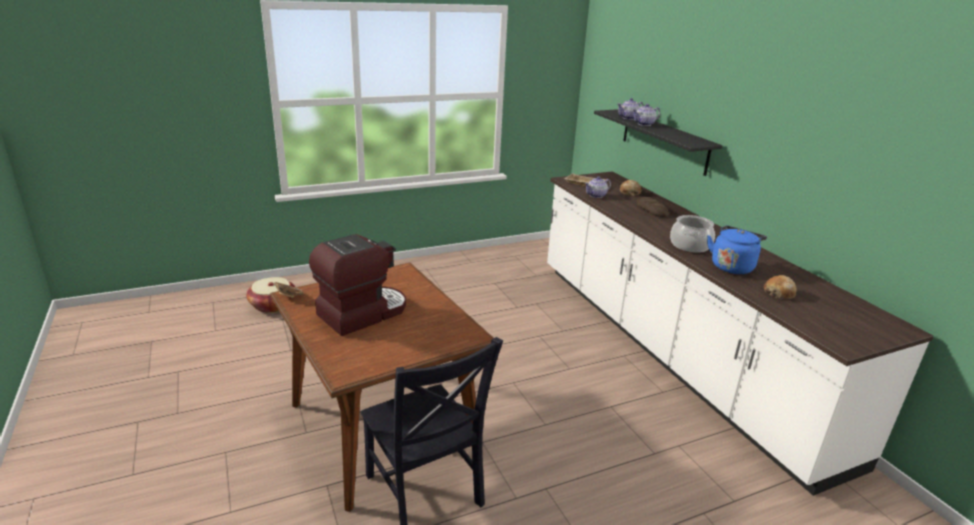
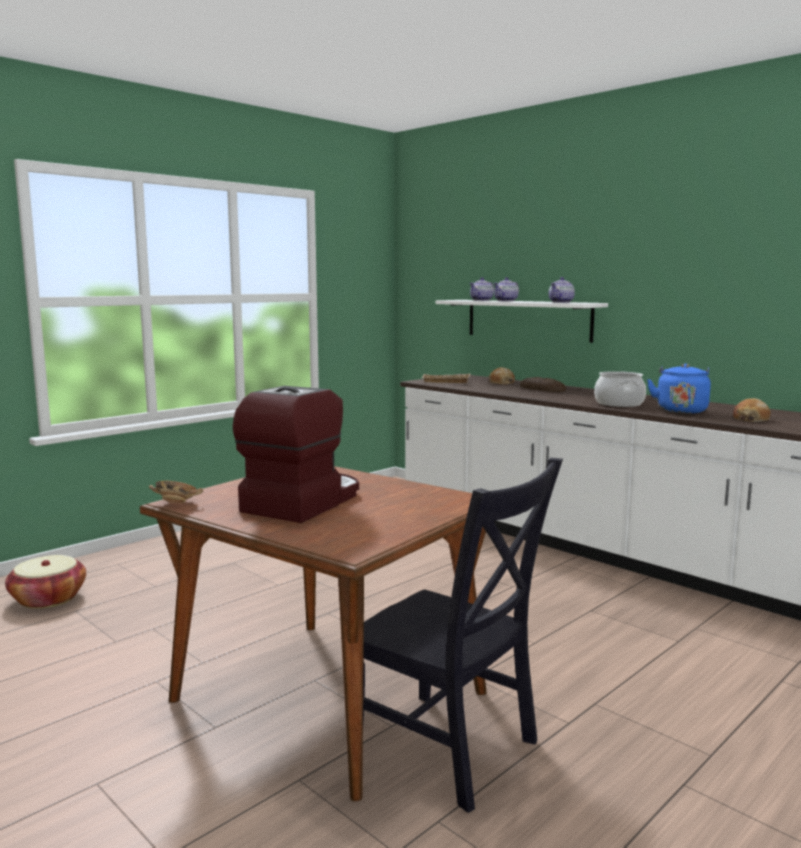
camera: 20 degrees left, 15 degrees down
teapot [584,176,611,198] -> teapot moved to [549,277,575,303]
black shelf [594,109,723,176] -> white shelf [436,300,608,343]

